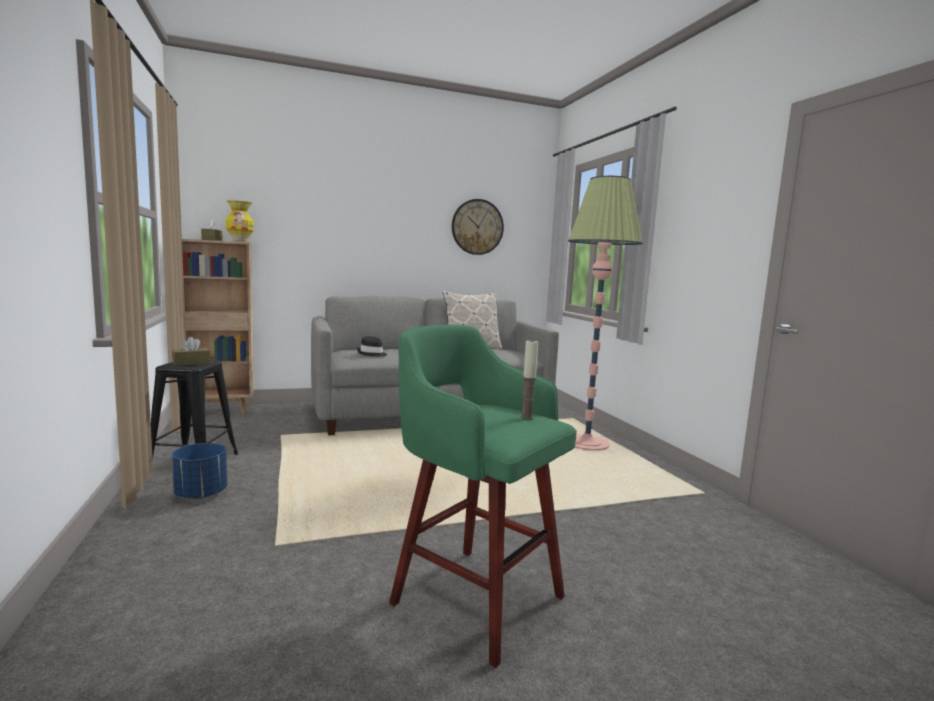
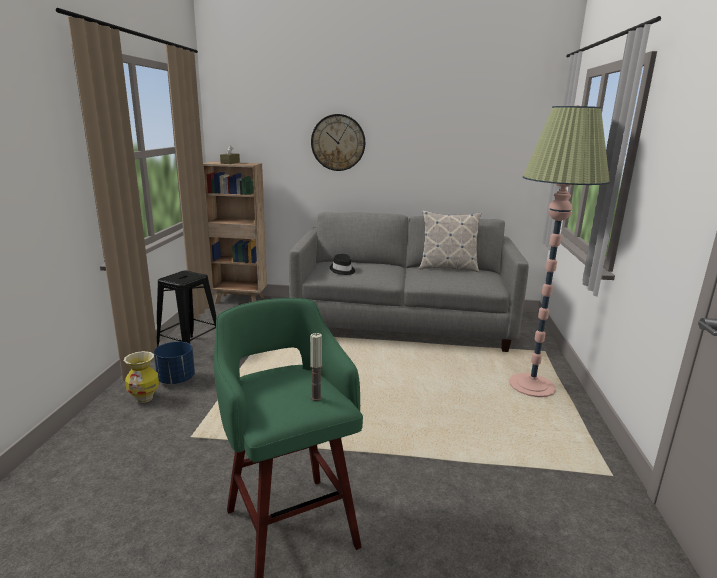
camera: 25 degrees right, 10 degrees up
brown tissue box [172,337,210,366] -> none
vase [226,200,254,242] -> vase moved to [124,351,159,403]
wall clock [452,199,504,255] -> wall clock moved to [311,114,365,171]

